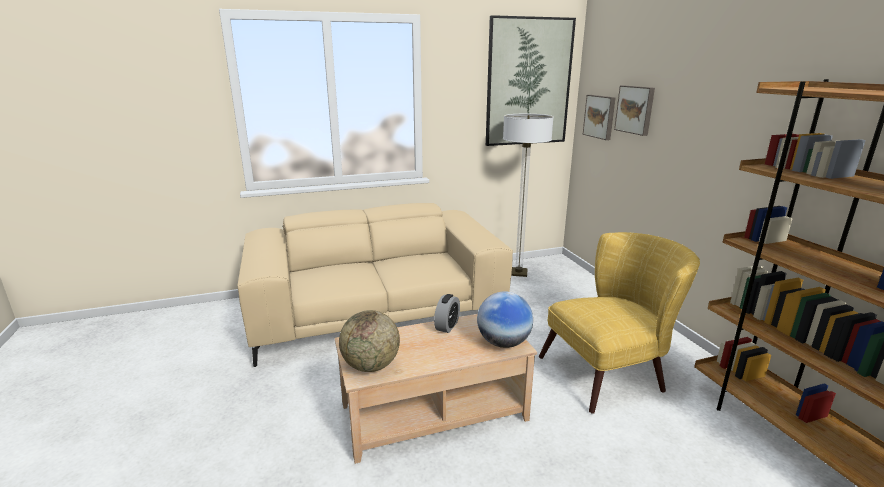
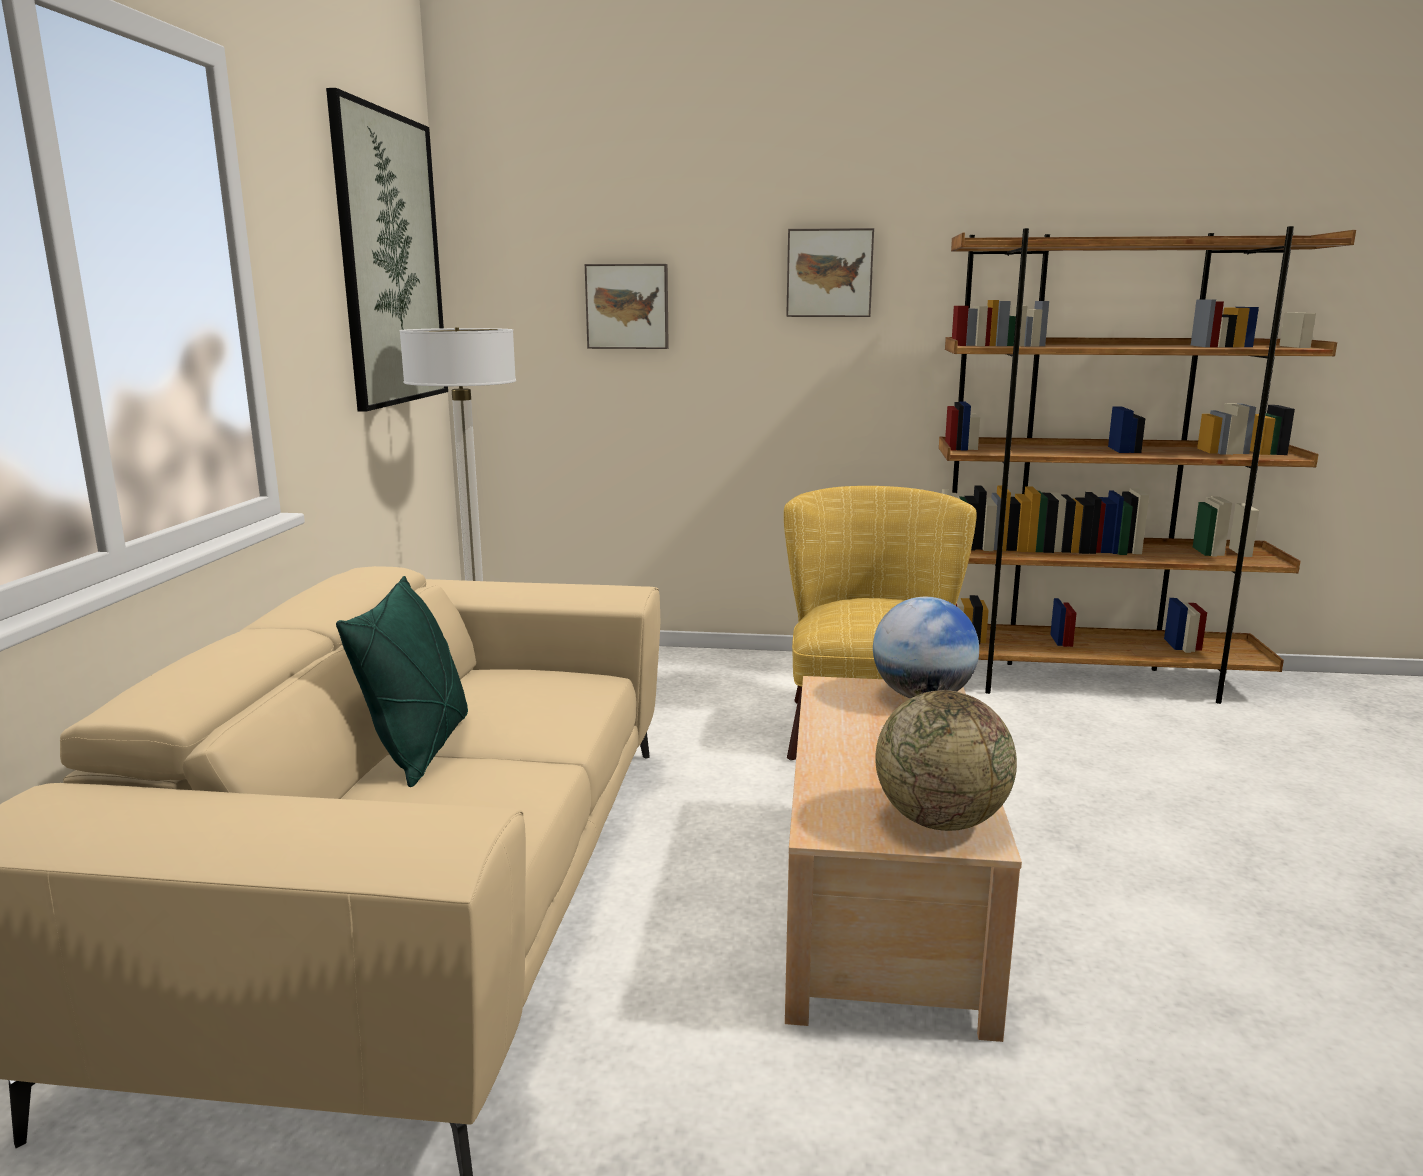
camera: 65 degrees left, 5 degrees down
alarm clock [434,294,460,333] -> none
picture [583,95,615,140] -> picture moved to [786,228,874,317]
none -> green pillow [336,576,468,787]

